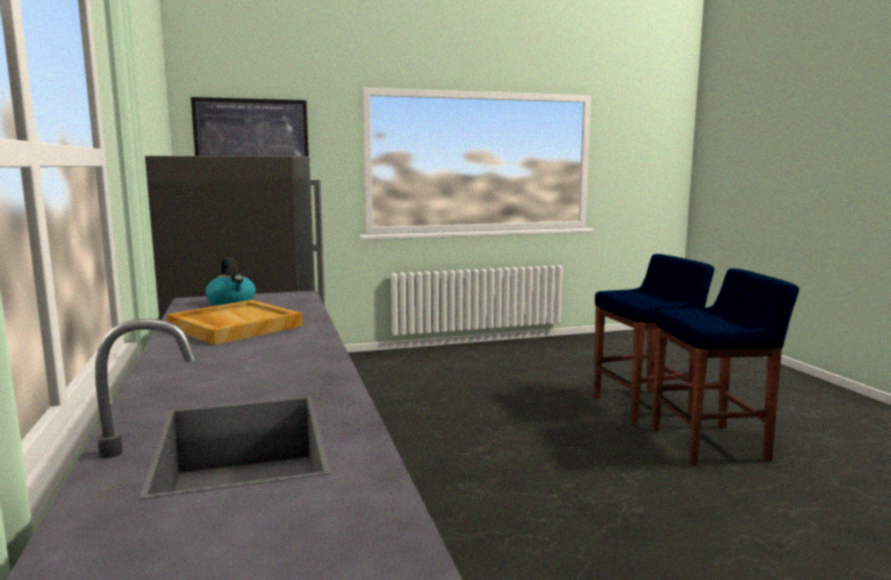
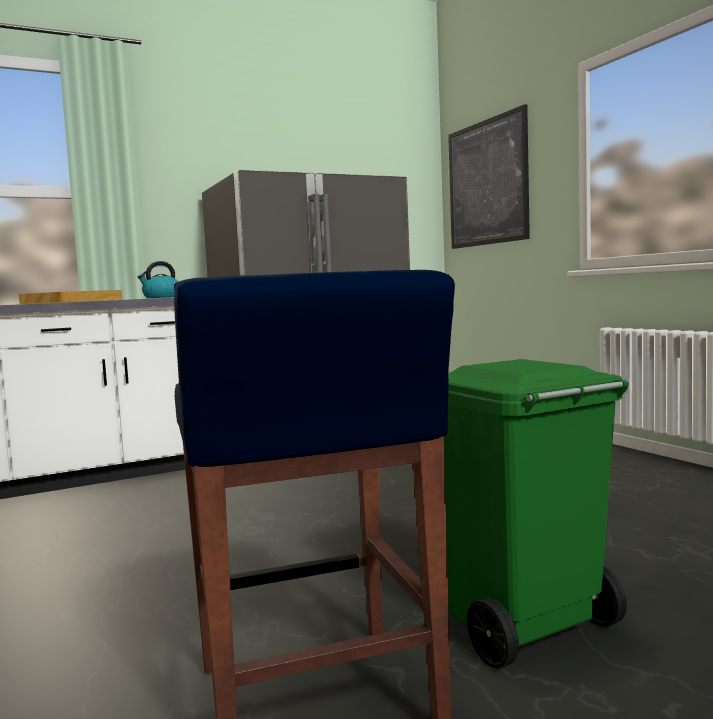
camera: 80 degrees right, 5 degrees down
blue stool [593,254,714,424] -> green trash can [444,359,629,669]

